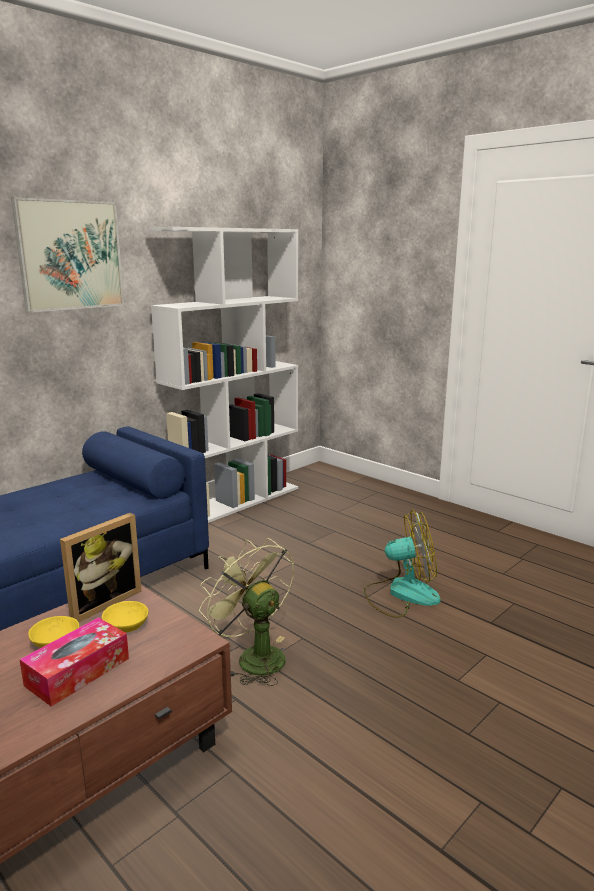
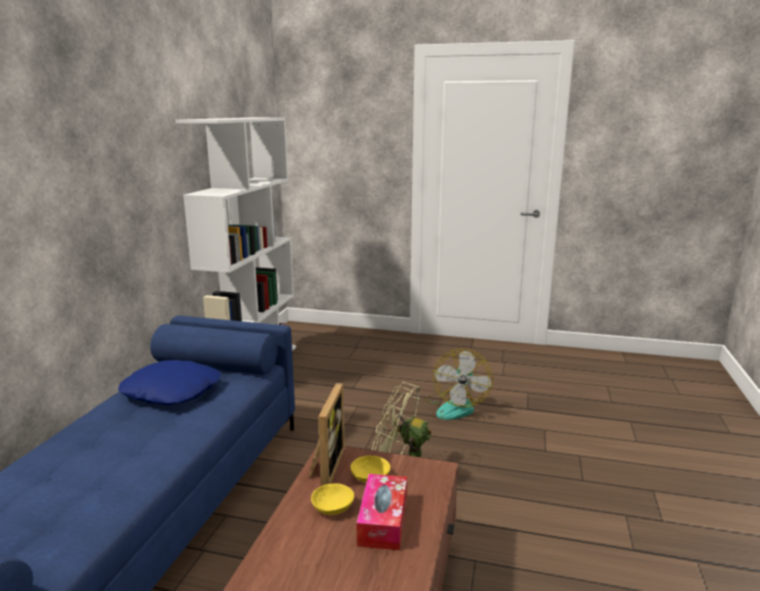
camera: 30 degrees left, 0 degrees up
picture [11,197,124,313] -> none
fan [364,509,441,618] -> fan turned 135 degrees clockwise [425,349,493,420]
none -> blue pillow [118,360,221,405]

